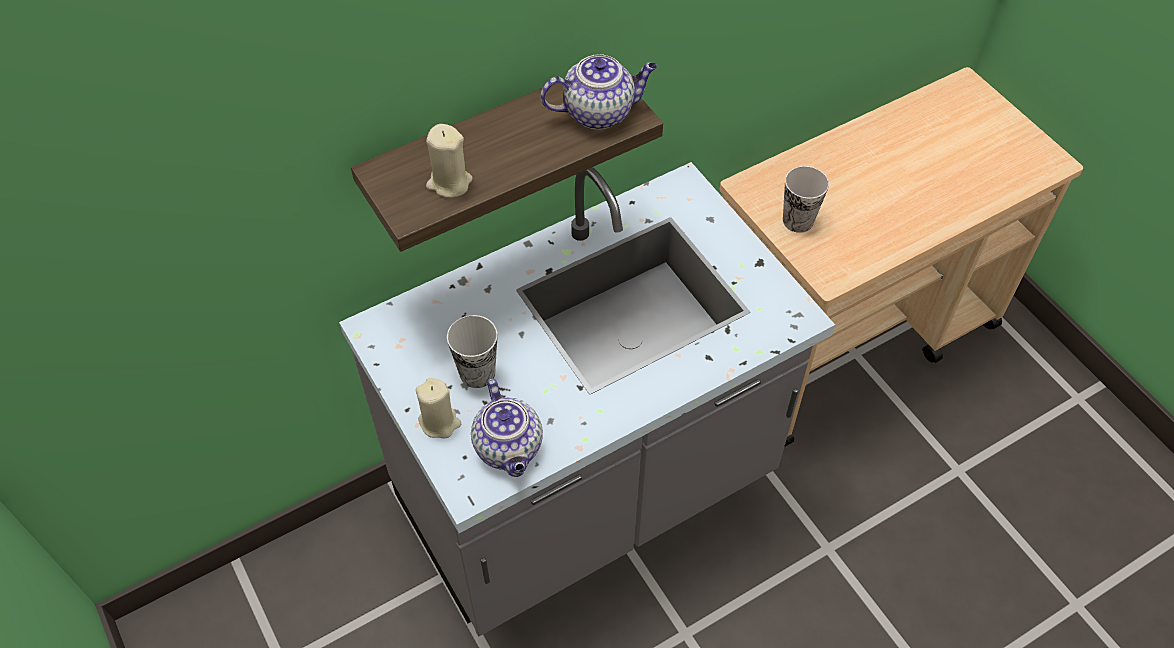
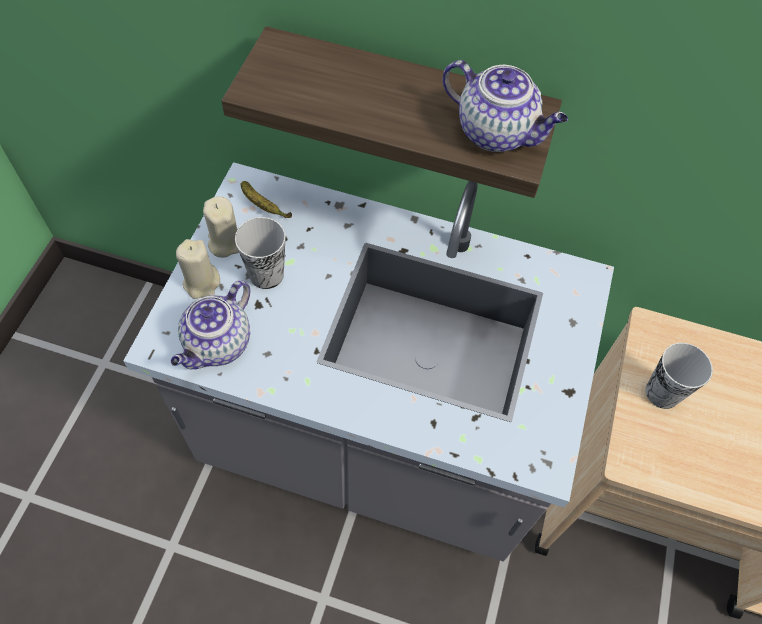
camera: 45 degrees right, 5 degrees up
beige candle [426,124,472,198] -> beige candle moved to [203,196,239,258]
none -> banana [241,181,292,218]

